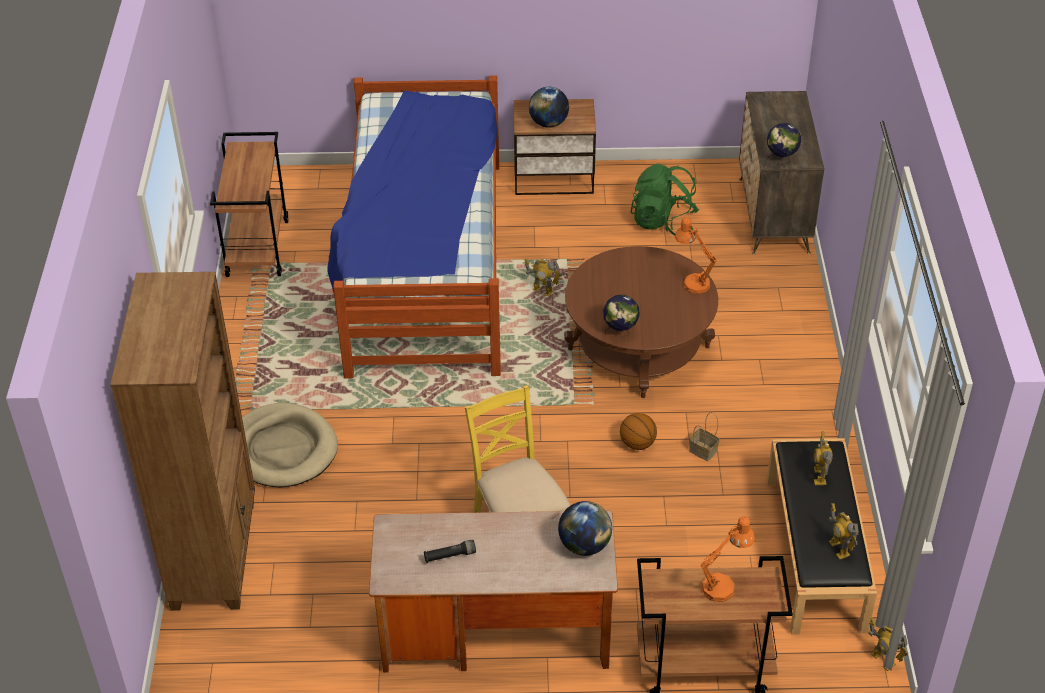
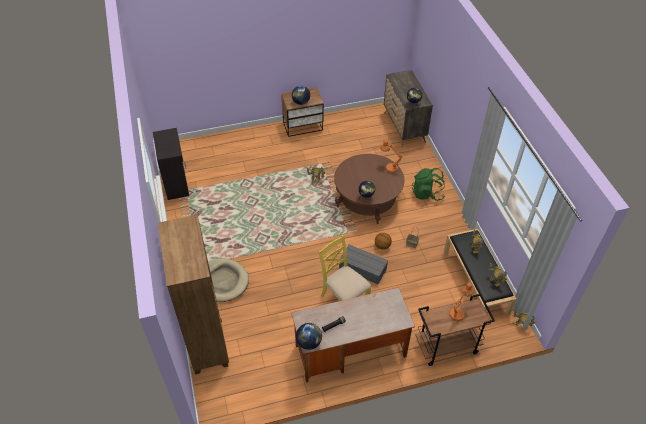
camera: 15 degrees left, 5 degrees up
brown cart [210,132,289,277] -> black cabinet [153,128,189,200]
bed [327,75,501,379] -> none
globe [558,501,612,556] -> globe moved to [296,323,322,350]
green backpack [630,164,699,236] -> green backpack moved to [412,168,445,201]
none -> grey storage box [339,245,388,284]

